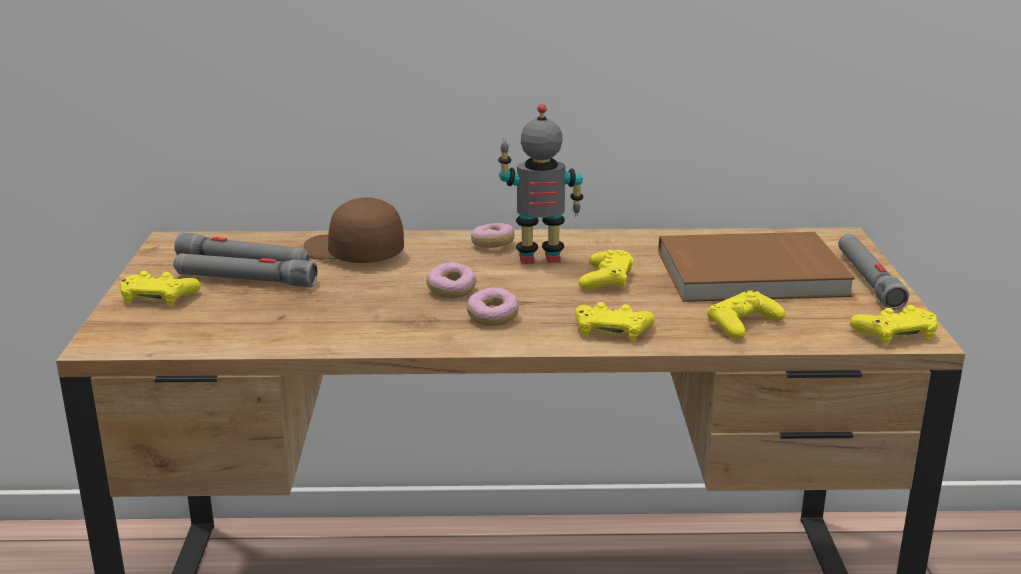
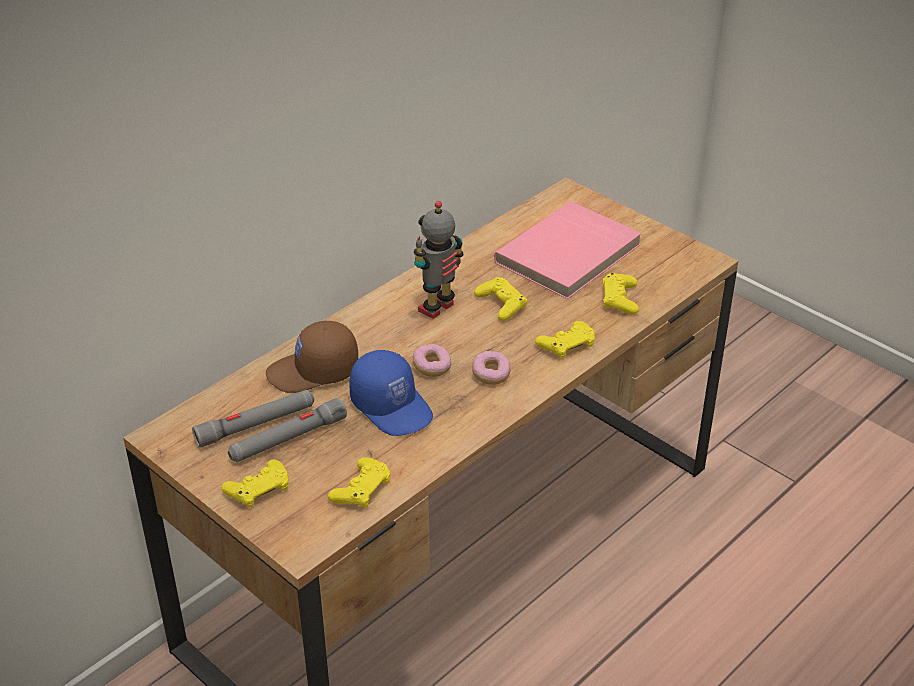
camera: 45 degrees left, 15 degrees up
donut [471,223,515,248] -> none
brown book [659,232,855,302] -> pink book [494,201,642,299]
grey flashlight [838,234,909,310] -> none
yellow game controller [850,305,937,345] -> yellow game controller moved to [328,457,391,508]
none -> blue cap [349,350,433,436]

